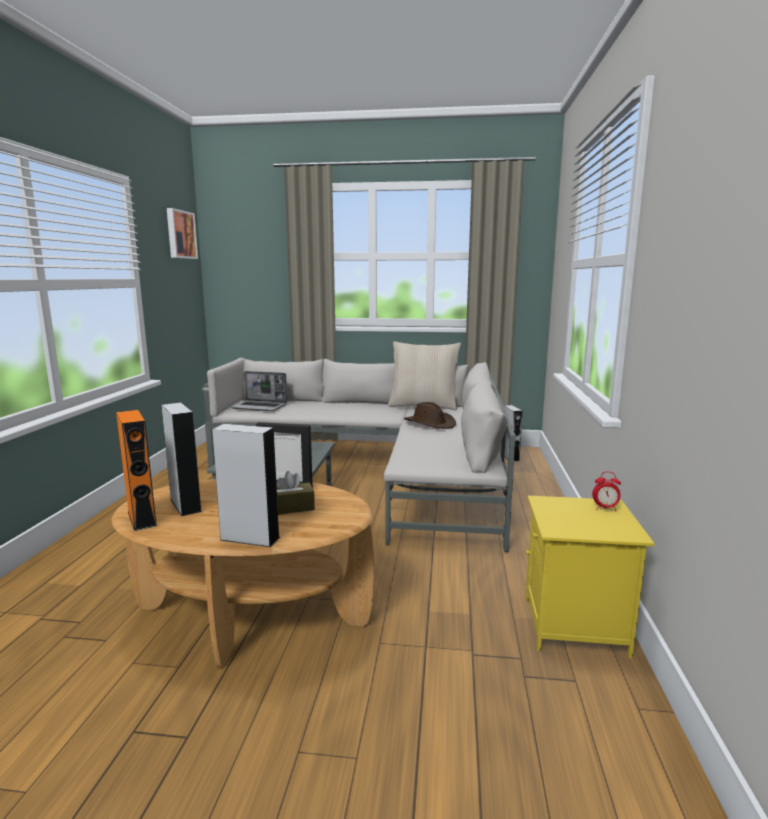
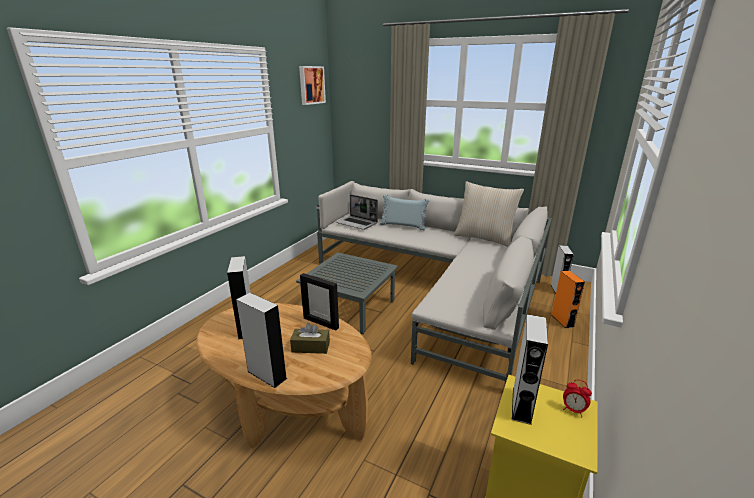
camera: 20 degrees right, 10 degrees up
orange speaker [116,410,157,531] -> orange speaker moved to [552,271,585,328]
brown hat [403,402,456,429] -> none
none -> blue pillow [380,195,429,231]
none -> grey speaker [512,314,548,425]

